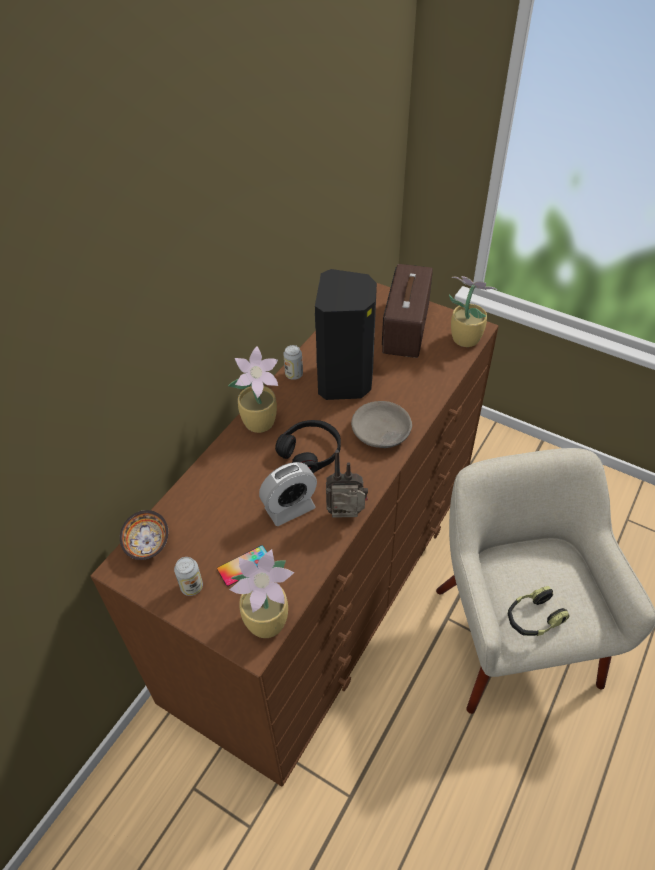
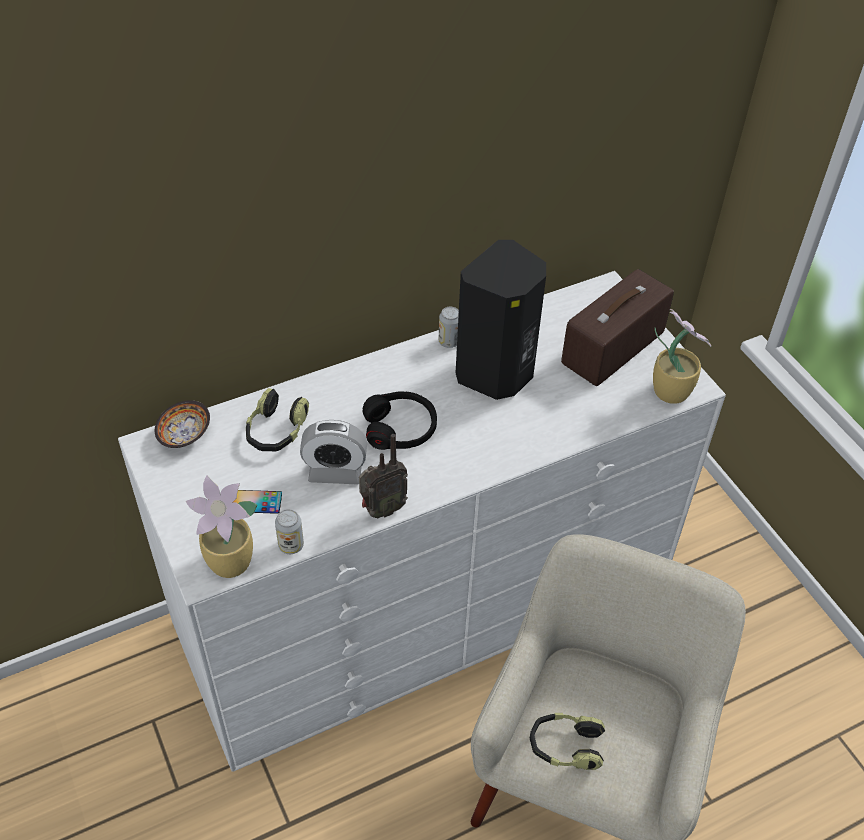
camera: 30 degrees right, 0 degrees up
brown dresser [91,283,498,787] -> white dresser [118,271,726,772]
can [174,557,203,596] -> can moved to [275,509,304,554]
potted plant [228,346,278,433] -> none
radio [326,450,368,518] -> radio turned 120 degrees clockwise [359,434,408,518]
grey bowl [351,401,412,448] -> none
none -> headphones [246,388,309,451]

